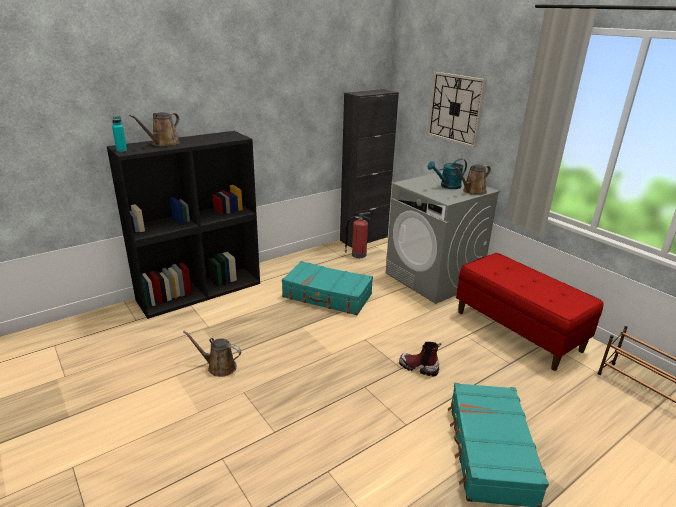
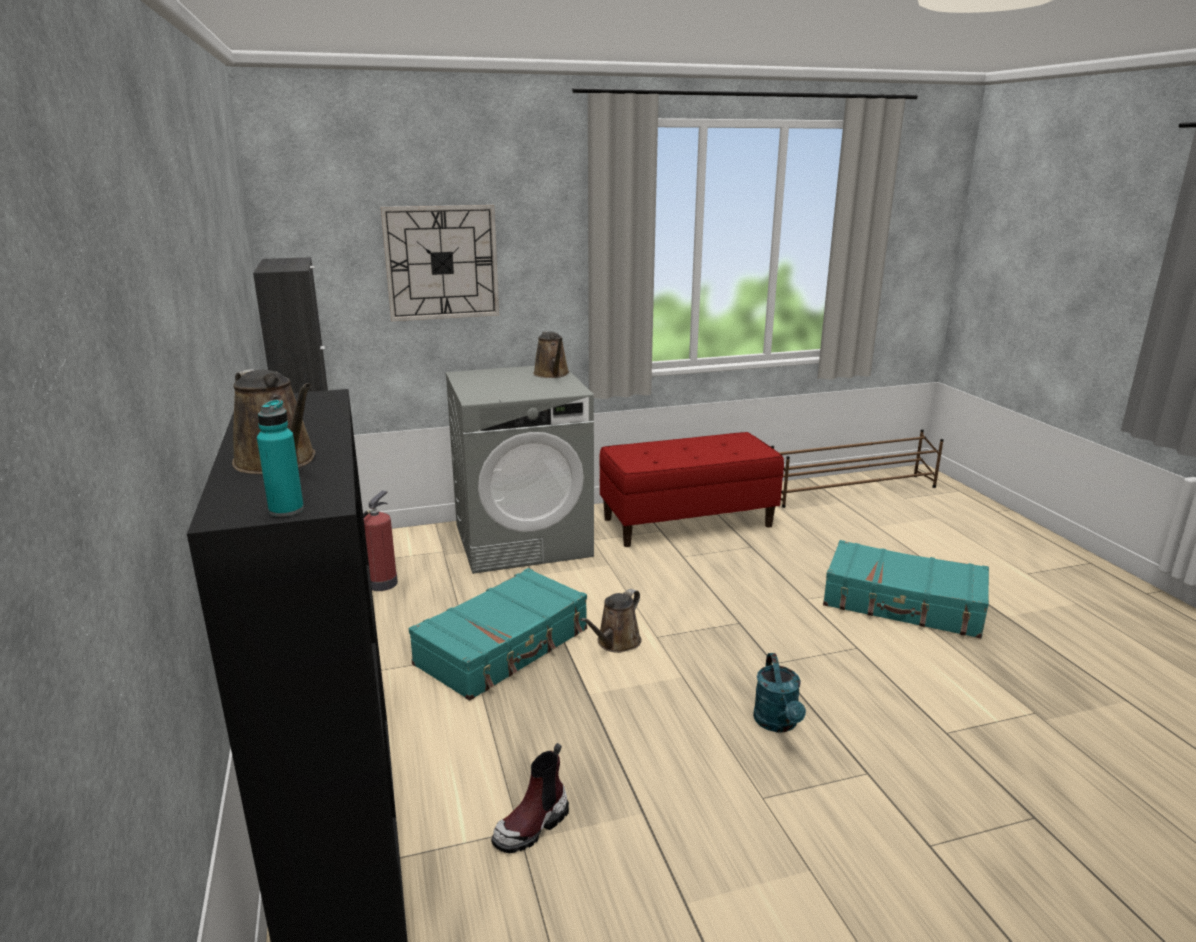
camera: 70 degrees left, 5 degrees down
brown watering can [183,331,241,377] -> brown watering can moved to [580,589,641,653]
boot [399,342,441,377] -> boot moved to [491,743,569,853]
turquoise watering can [428,159,467,189] -> turquoise watering can moved to [753,653,806,733]

